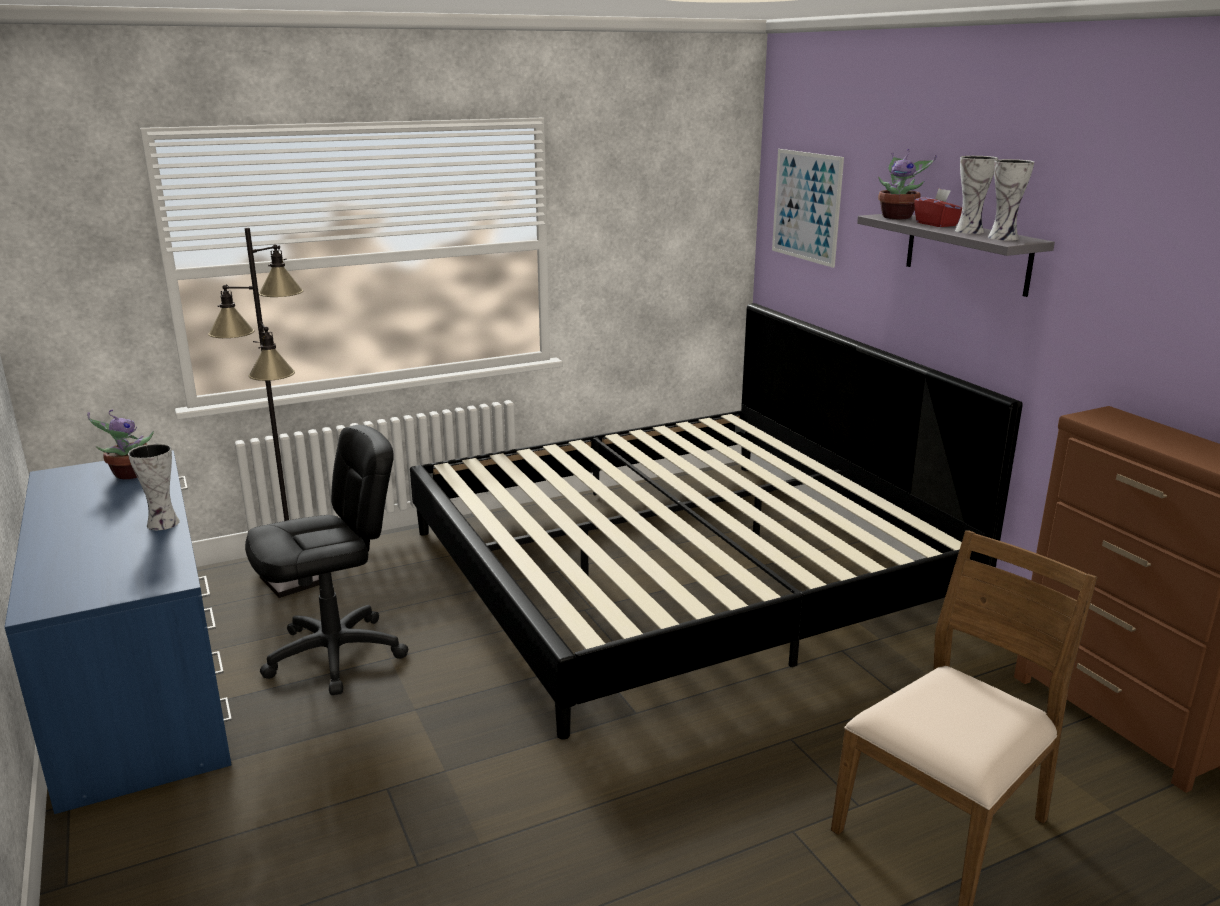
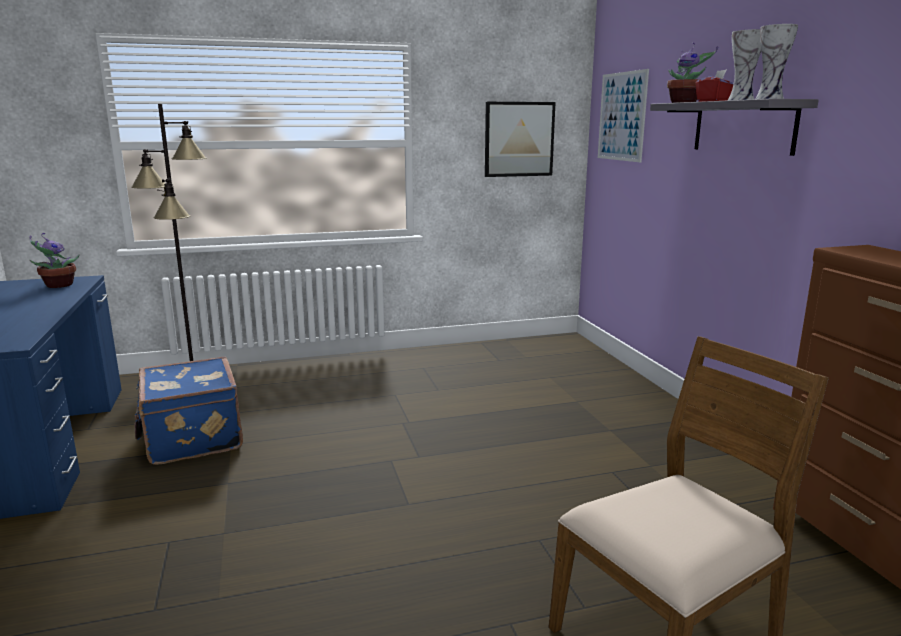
camera: 10 degrees right, 5 degrees down
vase [128,443,180,530] -> none
black office chair [245,425,408,695] -> blue suitcase [134,357,243,465]
bed [410,303,1022,740] -> none
none -> picture [485,102,555,177]

